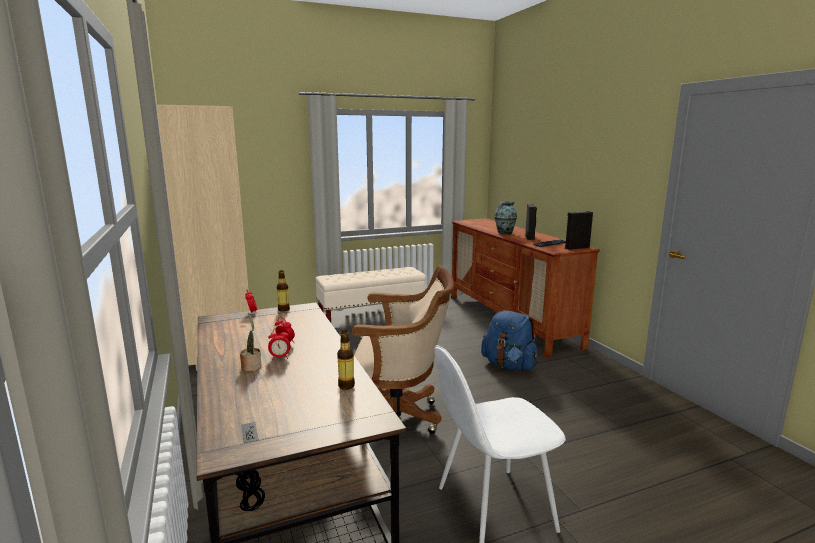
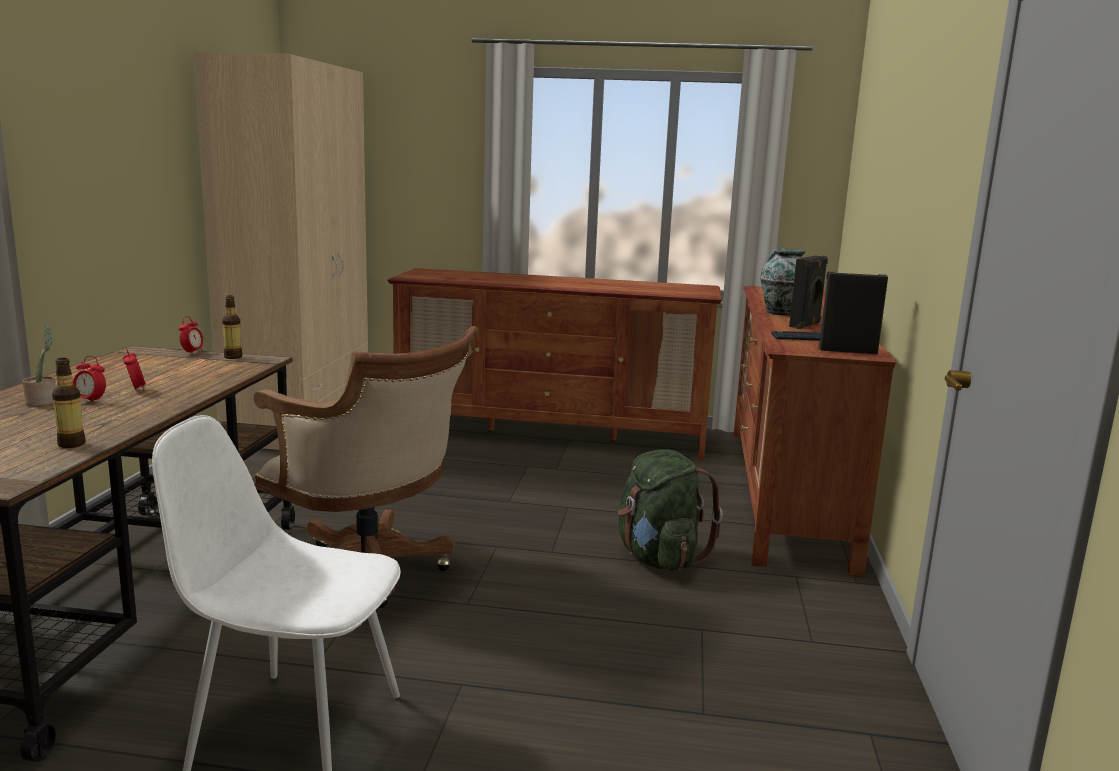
camera: 30 degrees right, 0 degrees up
beige bench [316,267,426,323] -> brown dresser [387,268,722,461]
blue backpack [481,310,538,371] -> green backpack [618,449,723,571]

